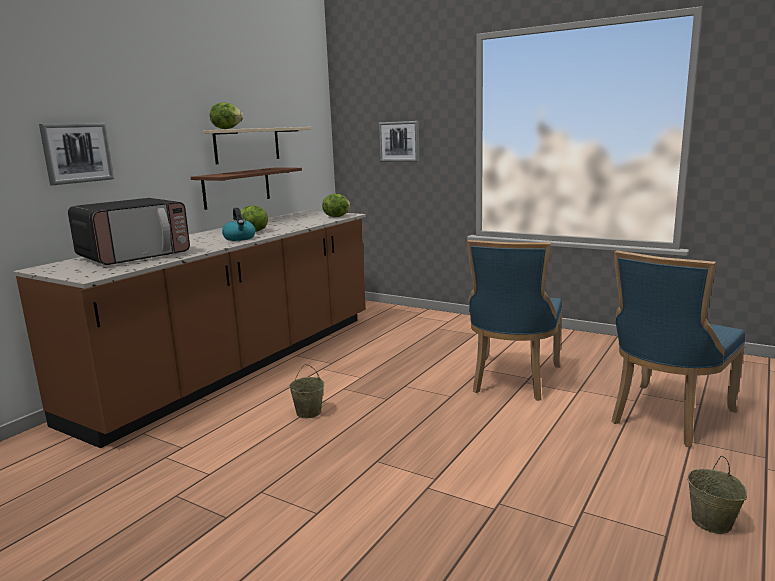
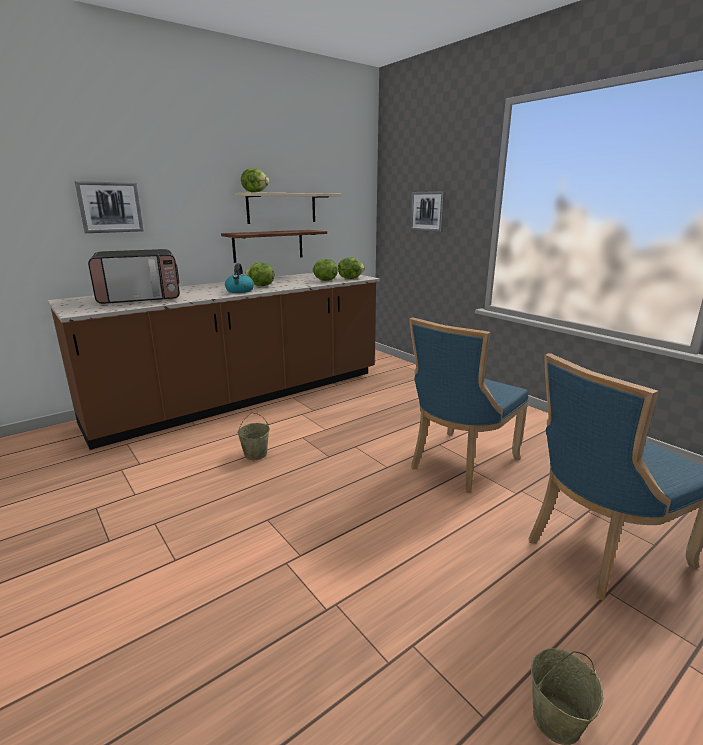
camera: 20 degrees right, 5 degrees up
none -> lettuce [313,259,338,281]

